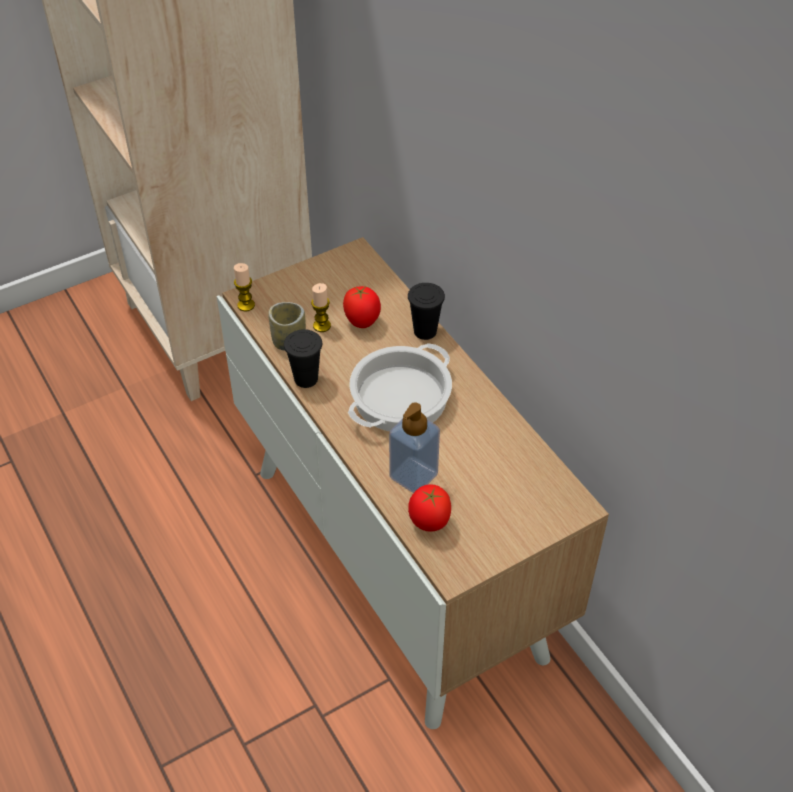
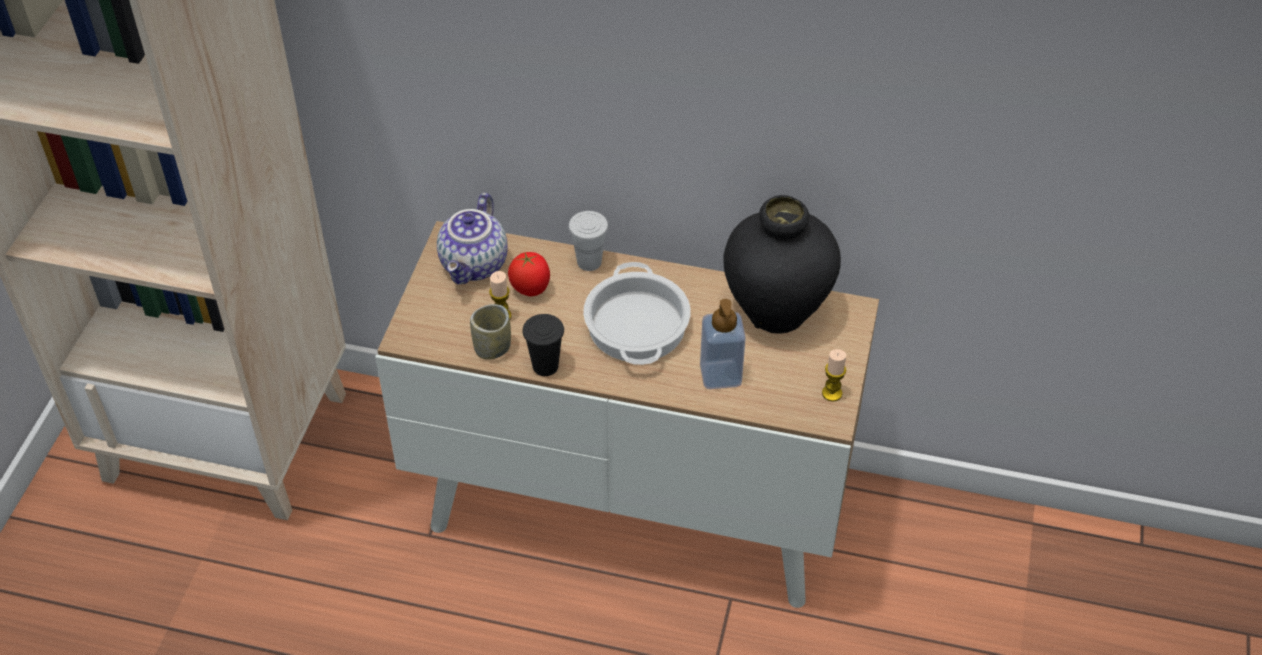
camera: 45 degrees left, 0 degrees up
candle [234,263,255,311] -> candle moved to [822,349,846,402]
black cup [408,283,445,340] -> white cup [569,211,608,271]
tomato [408,484,451,532] -> none
none -> teapot [437,193,508,284]
none -> black vase [723,195,841,334]

